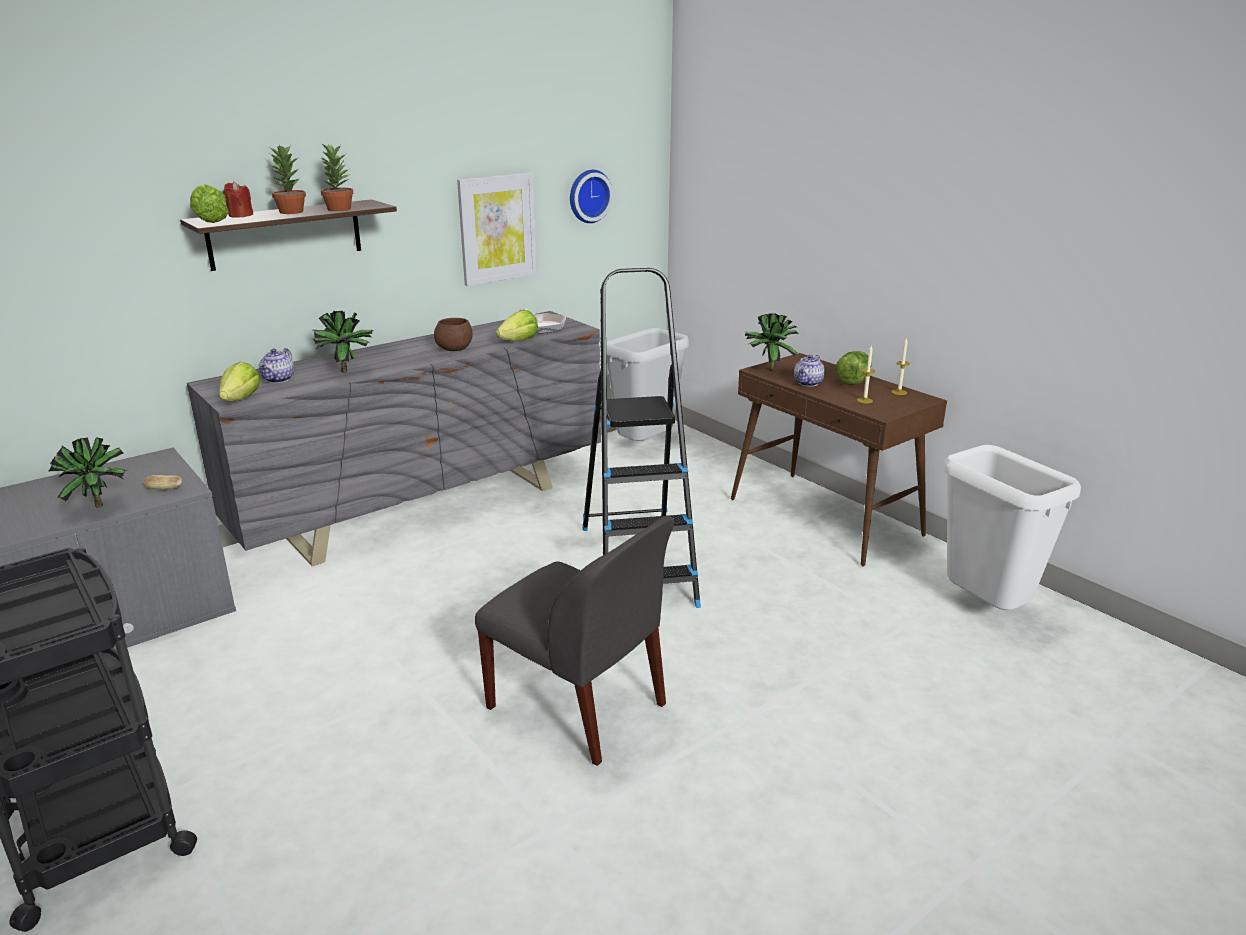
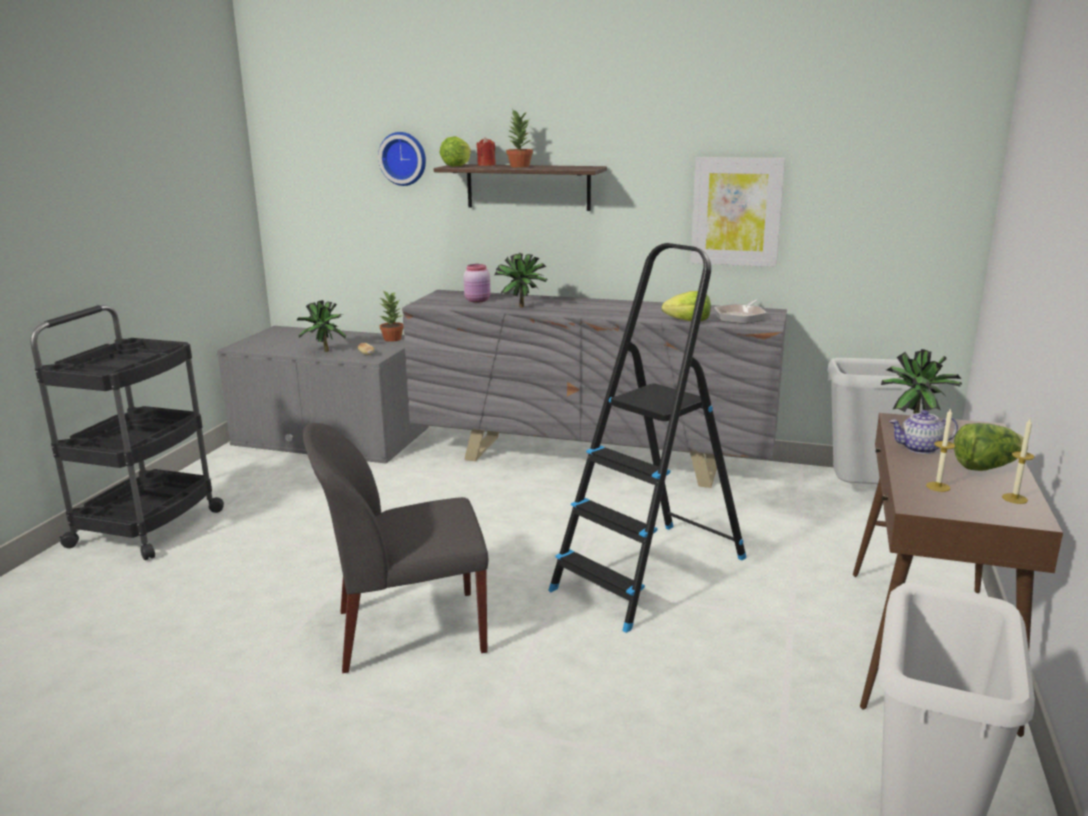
camera: 55 degrees right, 5 degrees down
lettuce [219,362,261,401] -> none
teapot [259,348,294,383] -> pink jar [464,264,491,303]
potted plant [320,143,353,211] -> potted plant moved to [380,290,404,342]
brown bowl [434,318,473,351] -> none
grey chair [475,516,674,766] -> grey chair turned 75 degrees clockwise [303,423,488,673]
wall clock [570,170,613,223] -> wall clock moved to [378,132,426,186]

